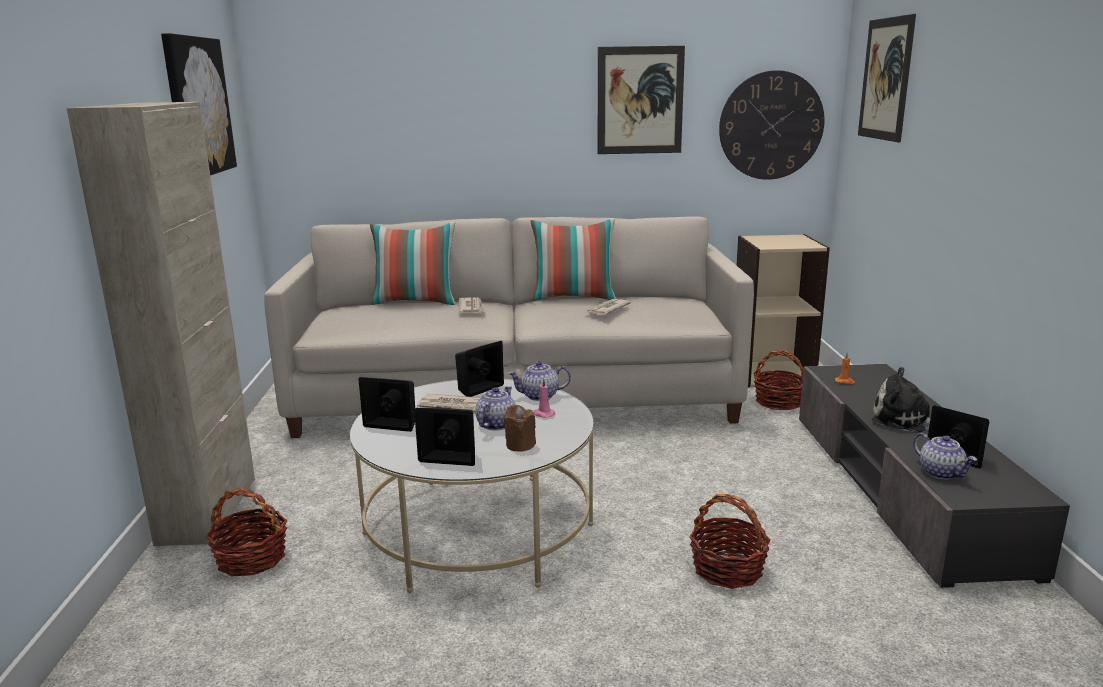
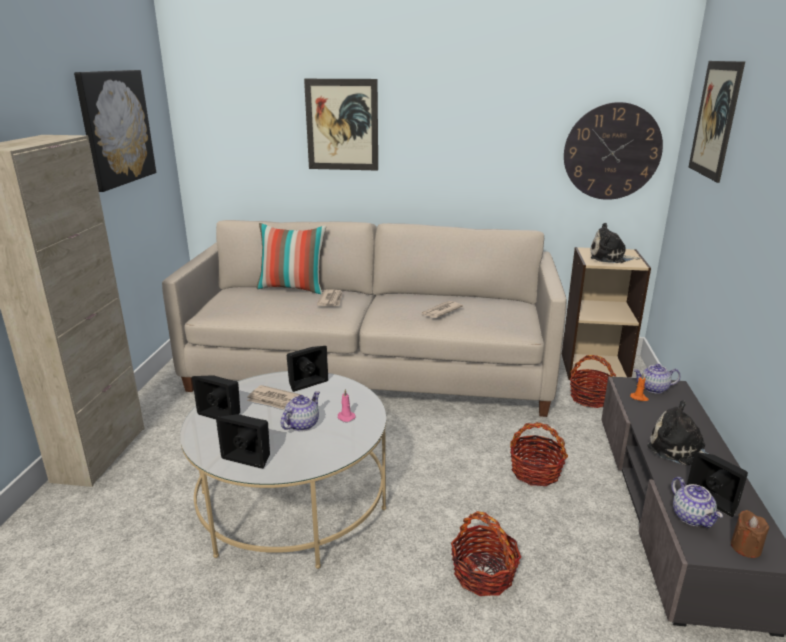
camera: 10 degrees right, 5 degrees up
basket [206,488,287,576] -> basket moved to [510,422,568,486]
brown candle [504,405,536,452] -> brown candle moved to [731,510,769,558]
teapot [508,361,571,401] -> teapot moved to [633,364,681,394]
pillow [531,218,616,301] -> none
picture [597,46,685,154] -> picture moved to [304,79,378,171]
none -> plush toy [590,223,640,263]

